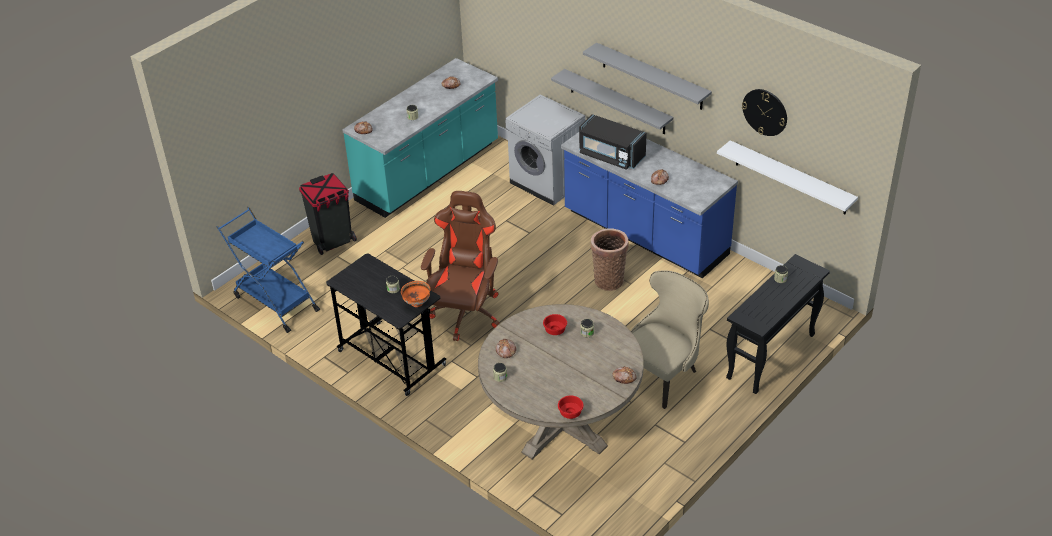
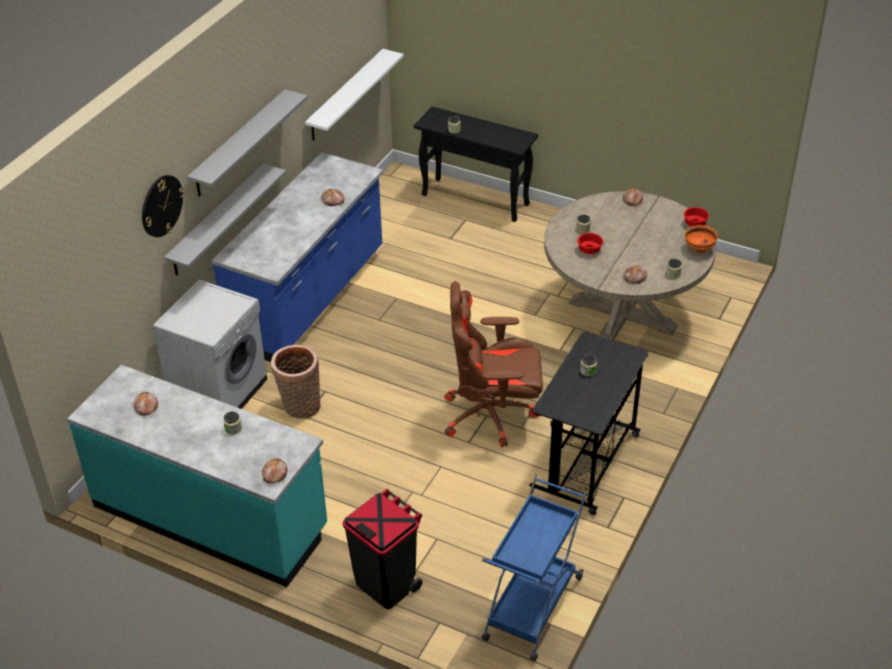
camera: 105 degrees left, 0 degrees up
orange bowl [401,281,430,307] -> orange bowl moved to [684,225,718,253]
black microwave [579,114,647,170] -> none
basket [591,228,629,291] -> basket moved to [271,345,321,419]
beige chair [631,270,709,409] -> none
wall clock [742,89,787,136] -> wall clock moved to [142,175,184,237]

